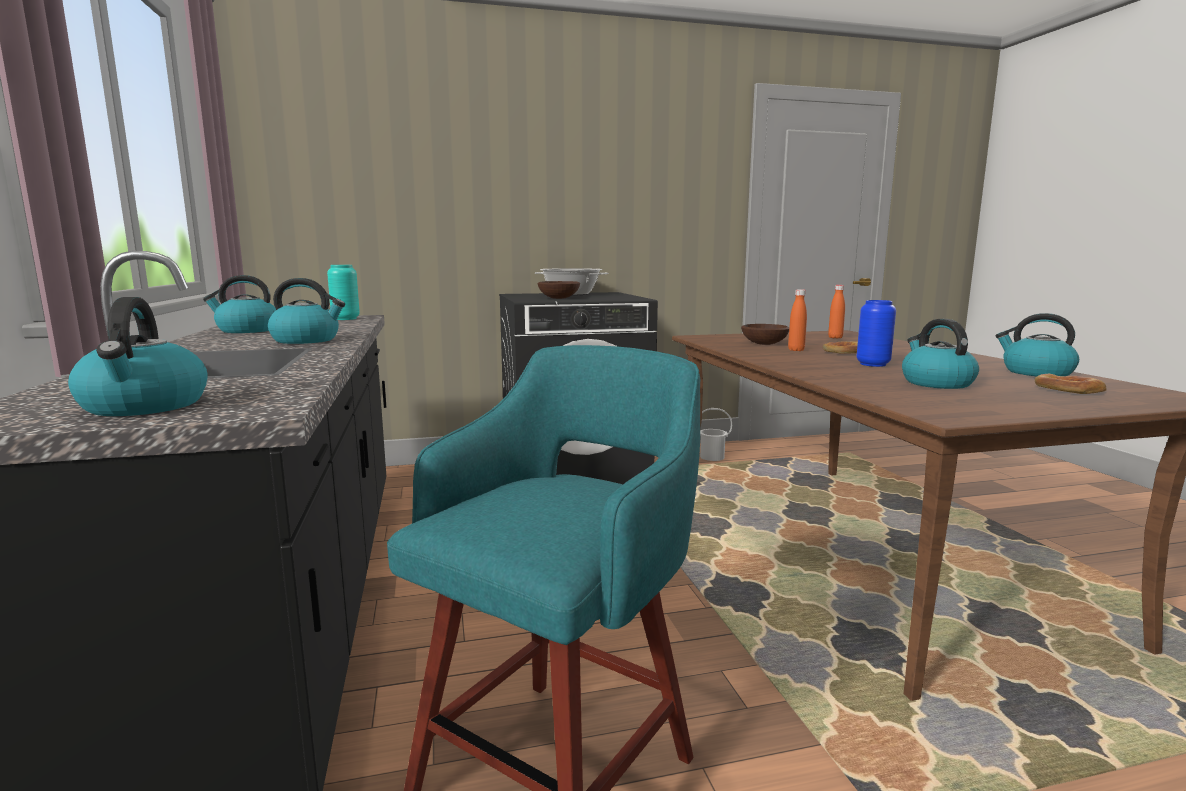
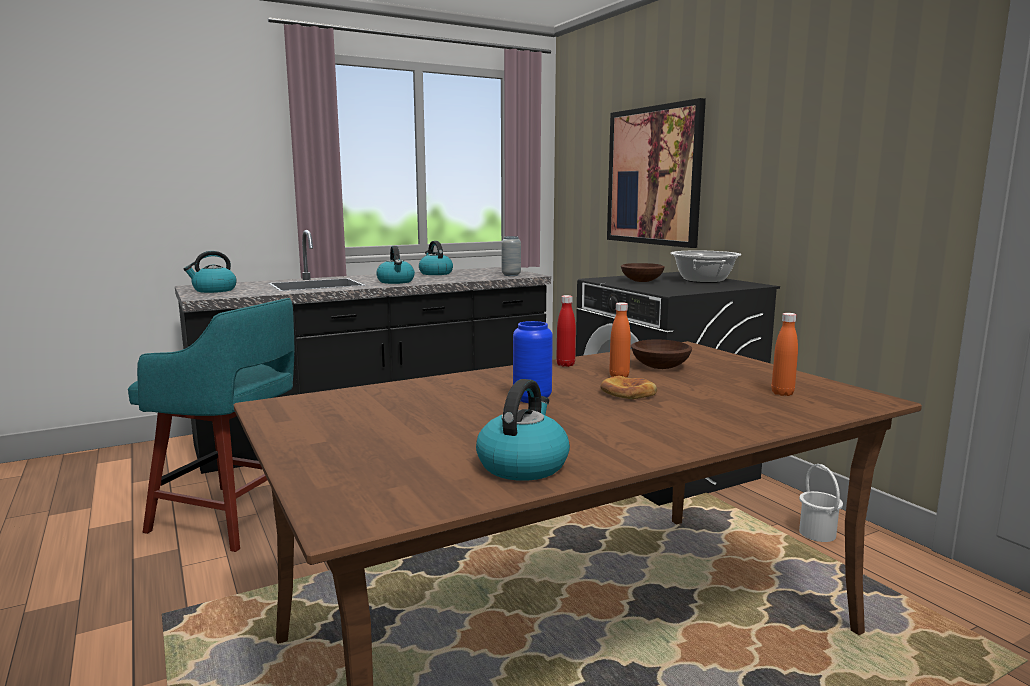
camera: 75 degrees right, 0 degrees up
turquoise vase [327,265,360,320] -> grey vase [501,236,521,276]
kettle [902,319,979,389] -> none
bread [1035,374,1107,394] -> none
none -> red bottle [556,295,576,367]
none -> picture [607,98,706,248]

